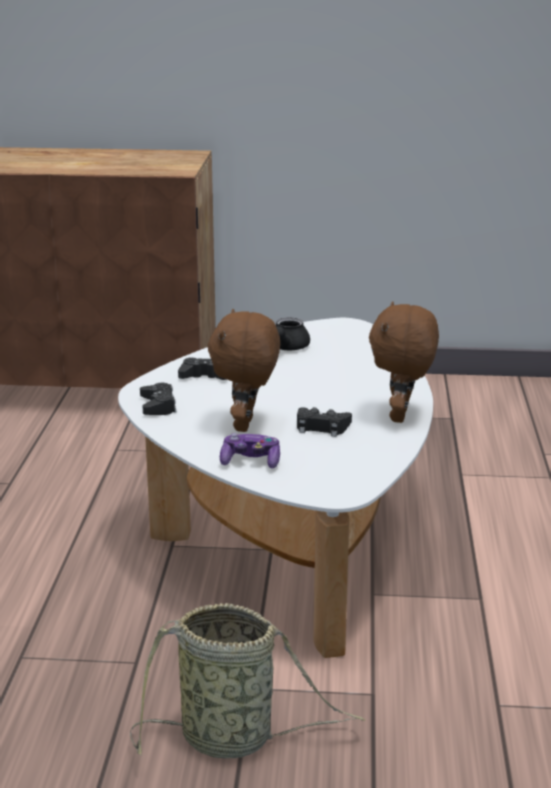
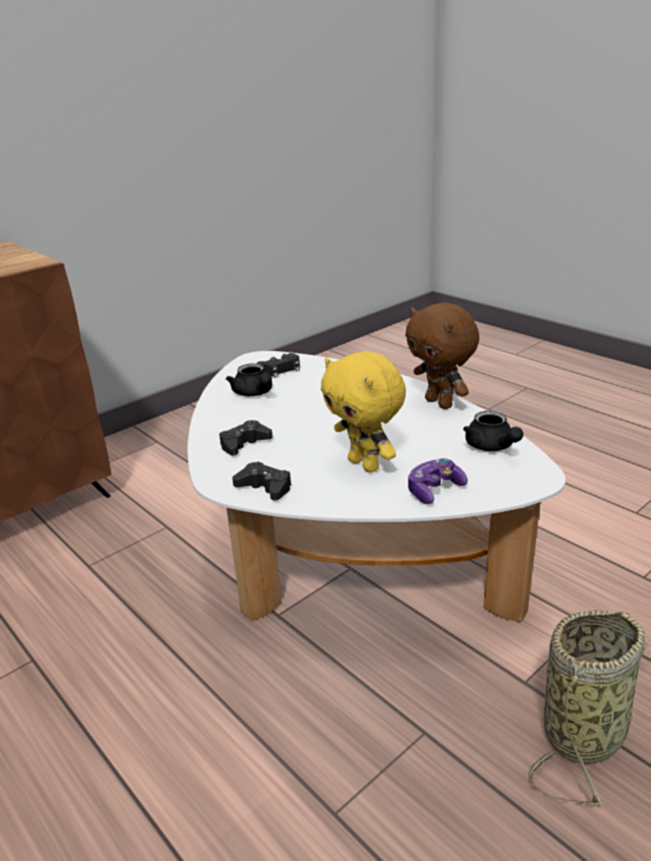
camera: 45 degrees left, 5 degrees up
brown plush toy [208,309,280,432] -> yellow plush toy [321,351,406,473]
black game controller [297,407,352,437] -> black game controller moved to [257,353,300,378]
none -> black teapot [463,411,523,451]

